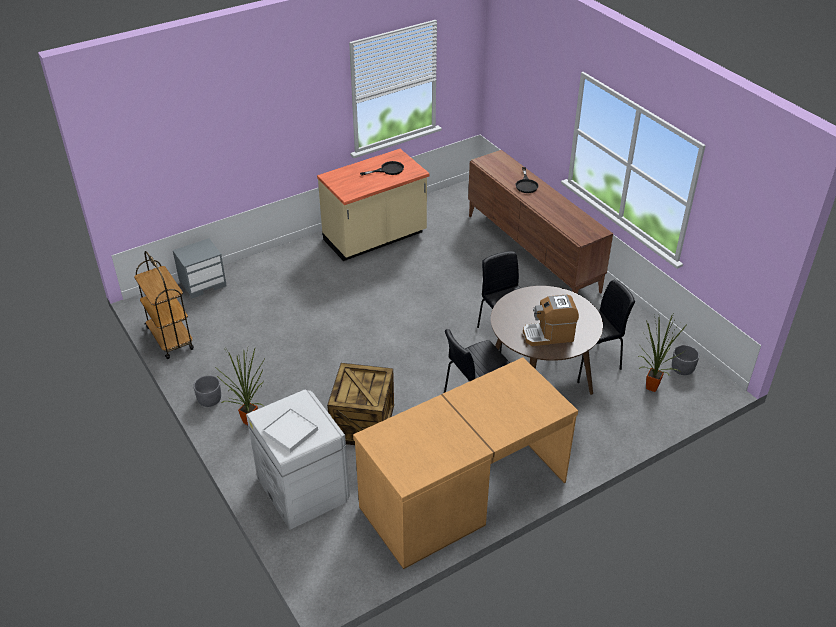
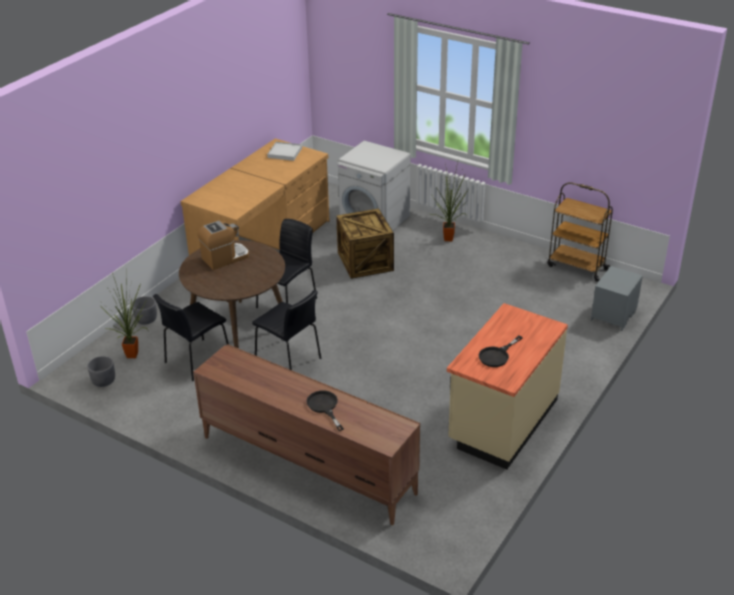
camera: 155 degrees right, 5 degrees down
grey planter [193,375,221,407] -> grey planter moved to [132,296,157,325]
white tray [263,408,318,453] -> white tray moved to [267,142,302,161]

